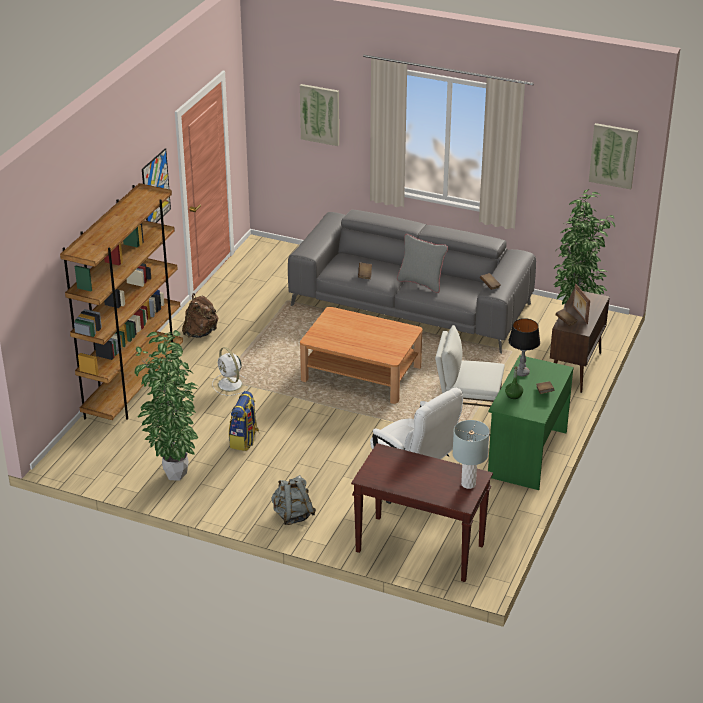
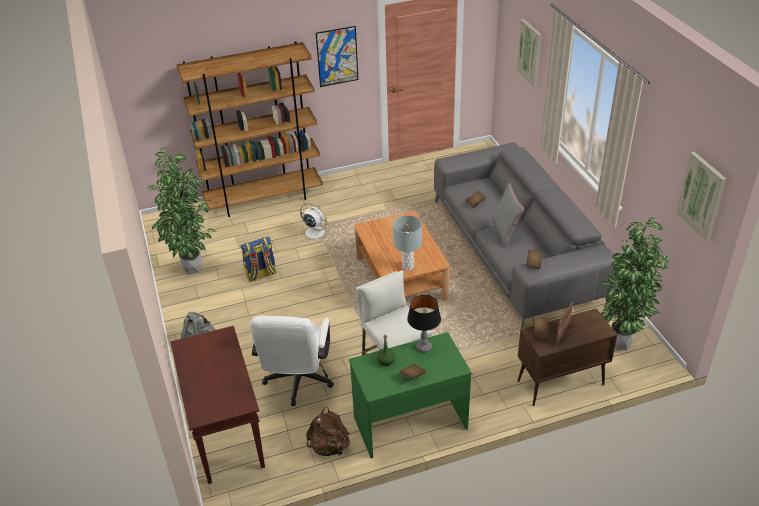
camera: 50 degrees right, 5 degrees up
brown backpack [182,293,218,338] -> brown backpack moved to [306,407,350,456]
white fan [212,347,250,396] -> white fan turned 105 degrees clockwise [298,203,331,241]
grey table lamp [452,420,490,489] -> grey table lamp moved to [393,215,422,271]

